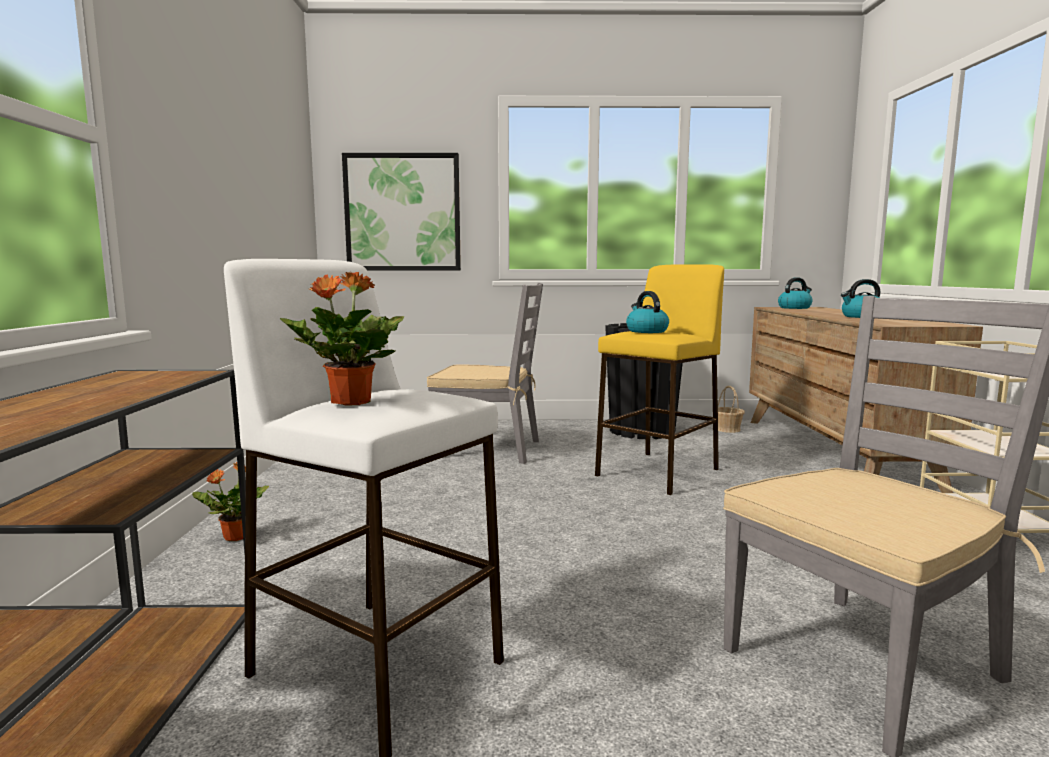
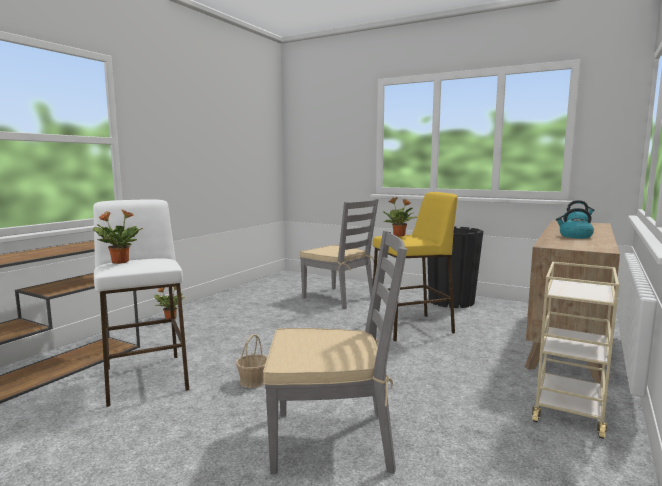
camera: 30 degrees right, 0 degrees up
picture [342,153,461,271] -> none
kettle [626,291,669,333] -> potted plant [382,197,417,237]
basket [718,386,745,433] -> basket moved to [236,334,267,388]

